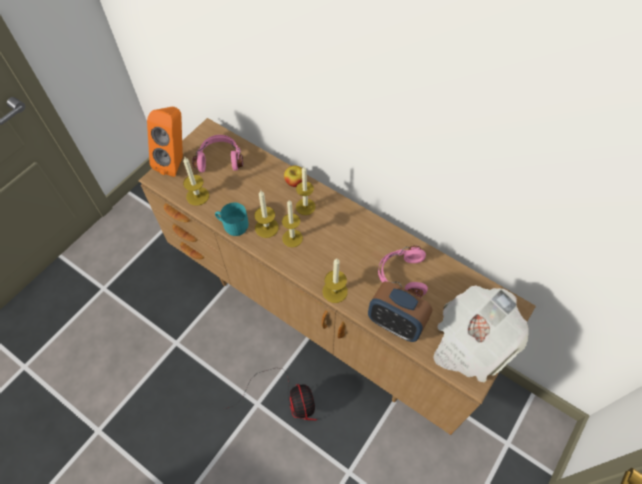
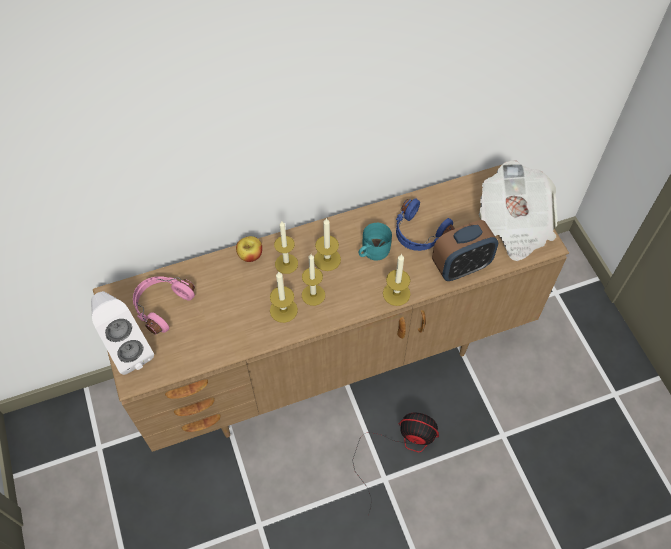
camera: 55 degrees left, 0 degrees up
orange speaker [147,107,183,177] -> white speaker [91,291,154,375]
candle [183,157,209,206] -> candle moved to [314,218,341,271]
turquoise mug [215,202,248,236] -> turquoise mug moved to [359,223,392,261]
pink headphones [378,246,428,298] -> blue headphones [396,198,455,251]

